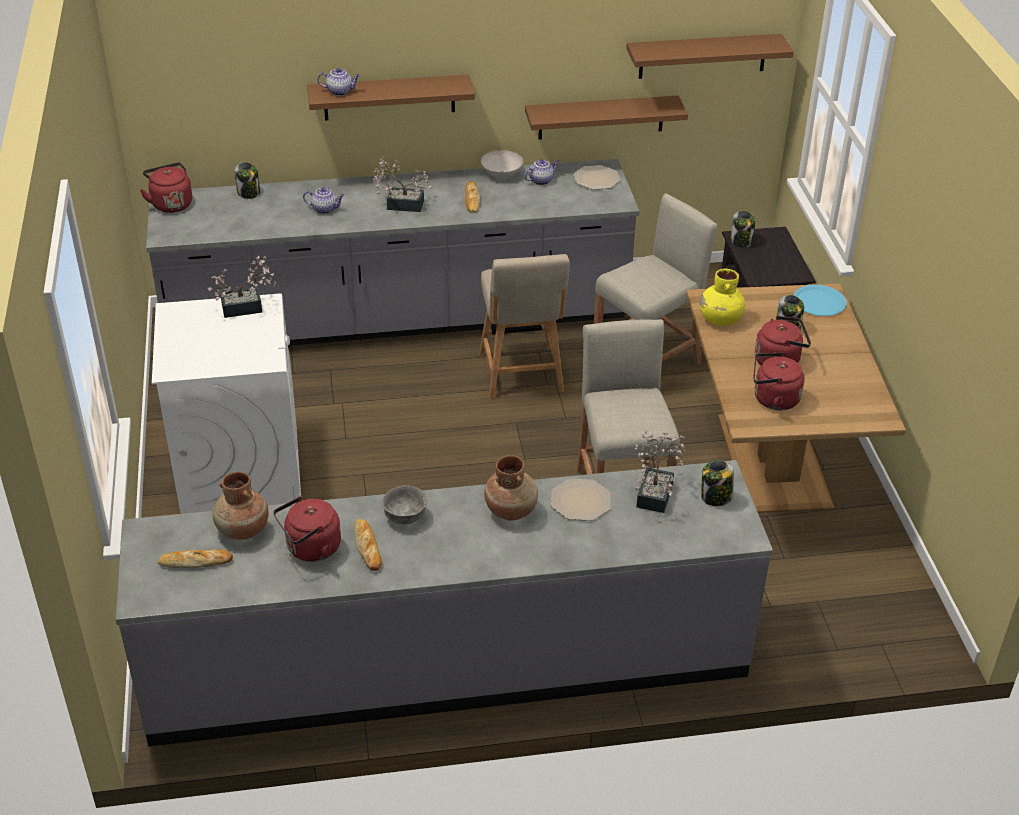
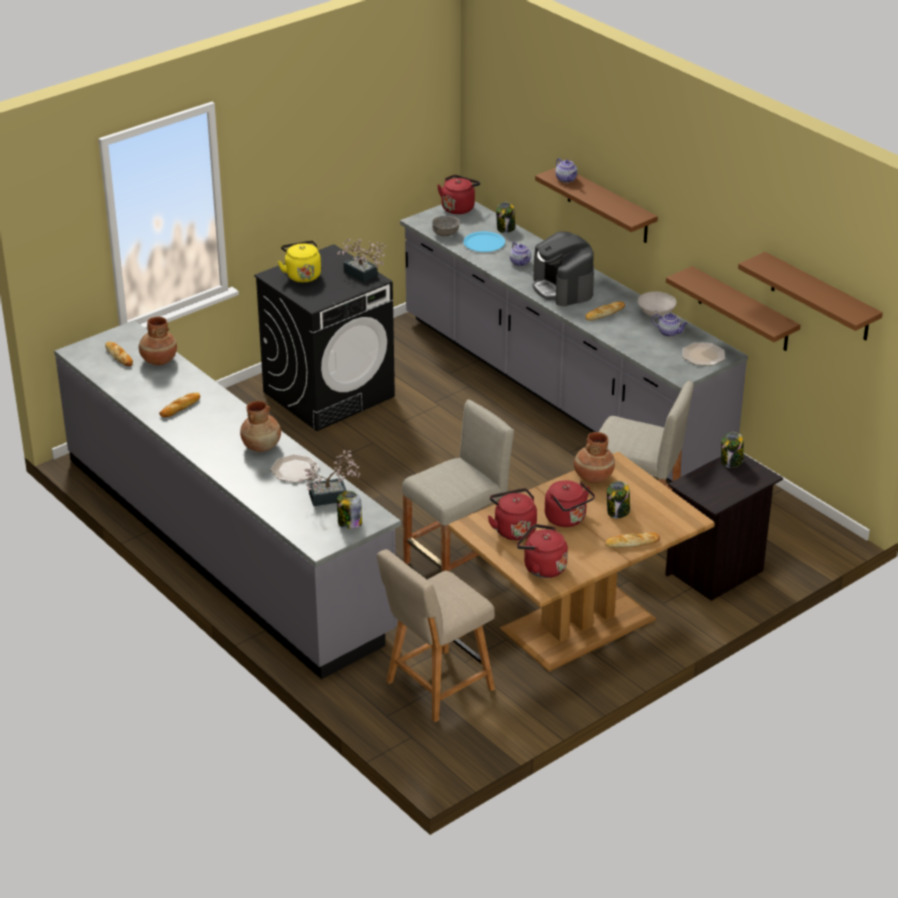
camera: 60 degrees right, 5 degrees down
white washing machine [152,293,301,514] -> black washing machine [254,244,395,431]
red kettle [273,496,341,562] -> red kettle moved to [517,524,568,578]
potted plant [373,156,432,212] -> coffee machine [533,231,594,306]
grey bowl [382,485,427,525] -> grey bowl moved to [432,216,460,236]
beige chair [479,254,570,399] -> beige chair moved to [377,549,495,722]
yellow vase [700,269,745,326] -> brown vase [574,432,615,483]
blue plate [794,285,847,316] -> blue plate moved to [463,231,505,252]
none -> yellow kettle [278,240,321,283]
none -> bread [605,533,660,548]

